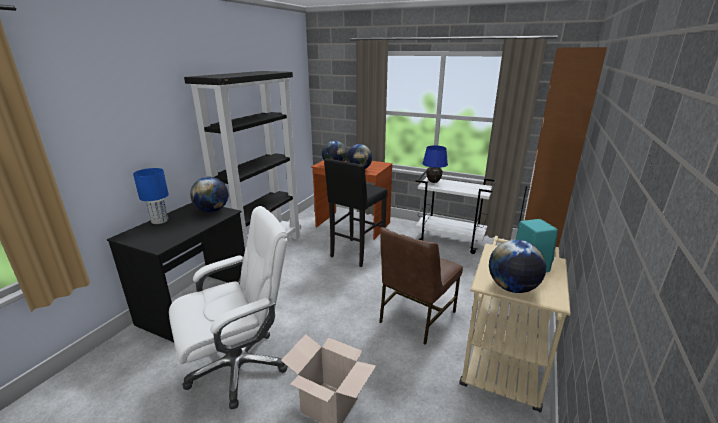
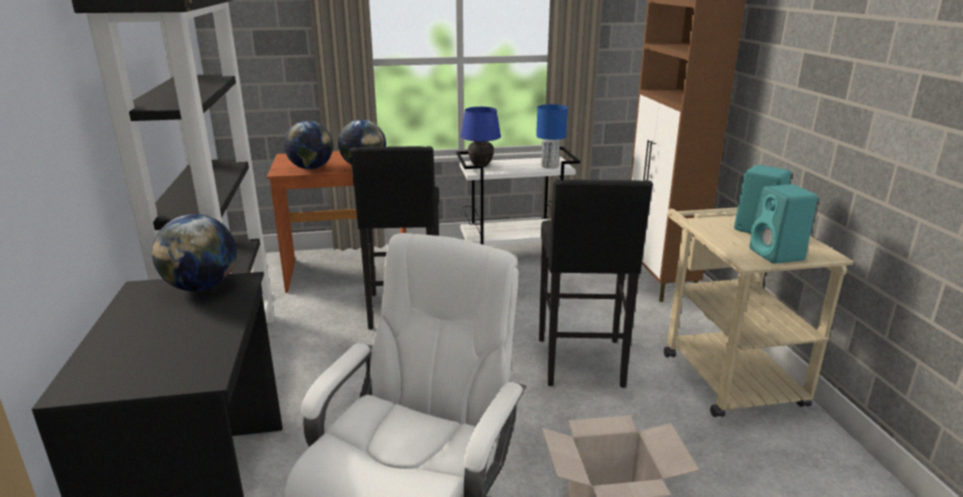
camera: 35 degrees left, 0 degrees up
blue table lamp [133,168,169,224] -> blue table lamp moved to [536,104,568,169]
brown chair [379,227,463,345] -> black stool [539,179,653,388]
globe [489,240,546,293] -> turquoise speaker [749,184,818,264]

